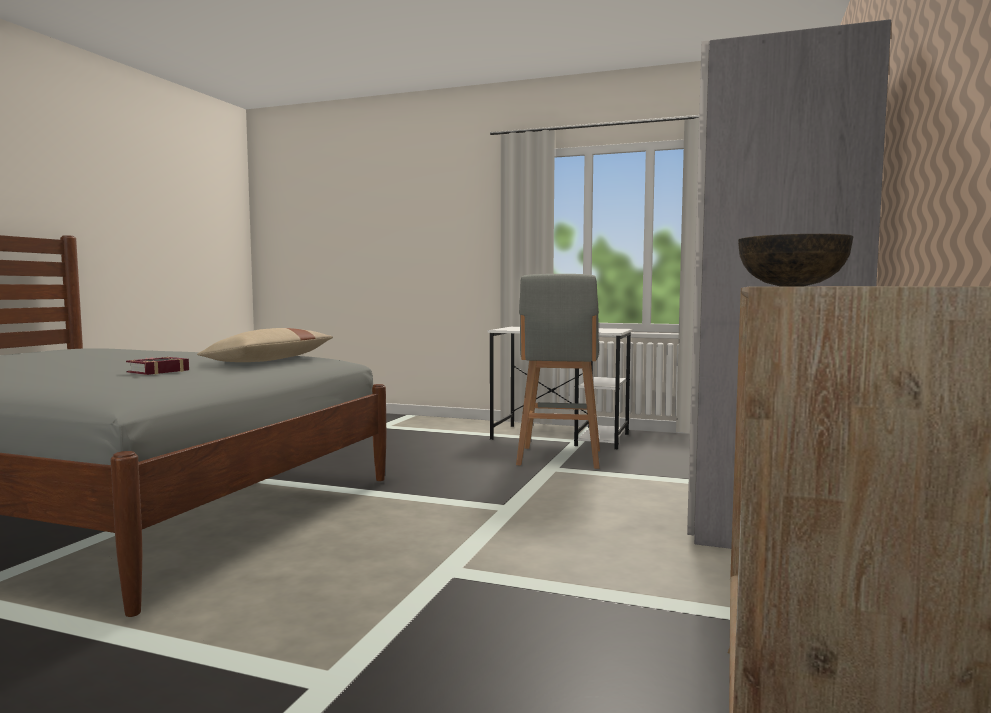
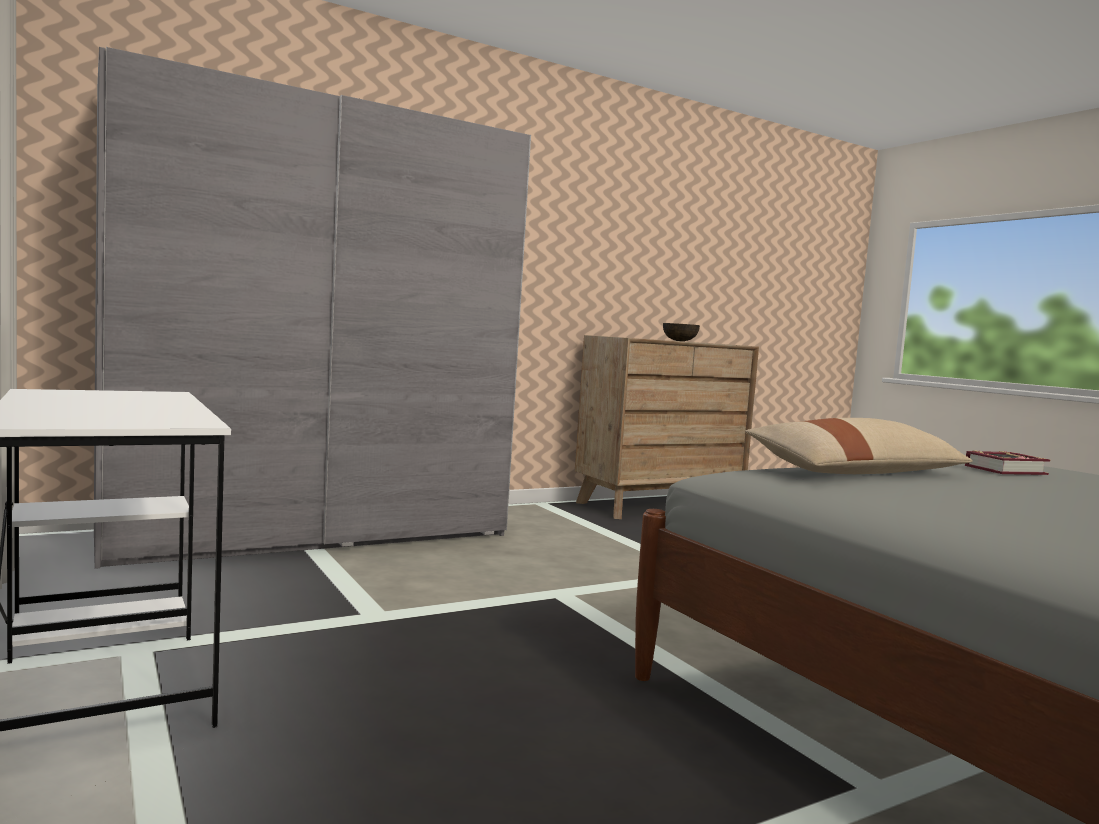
camera: 140 degrees left, 0 degrees up
grey stool [516,274,600,469] -> none

